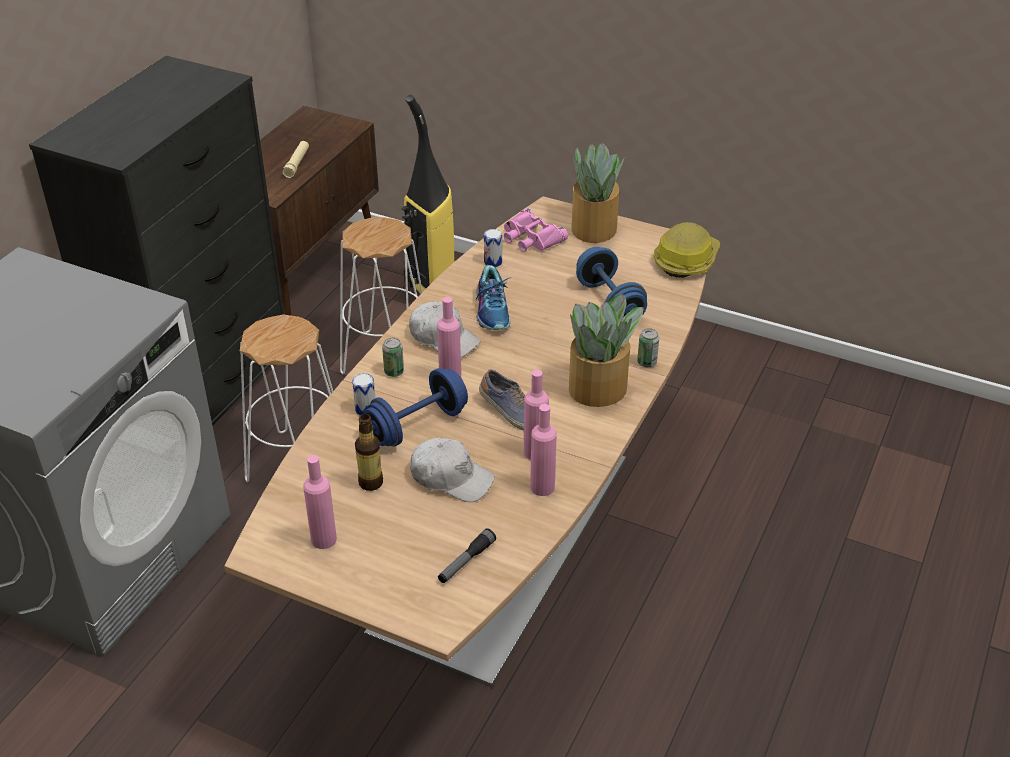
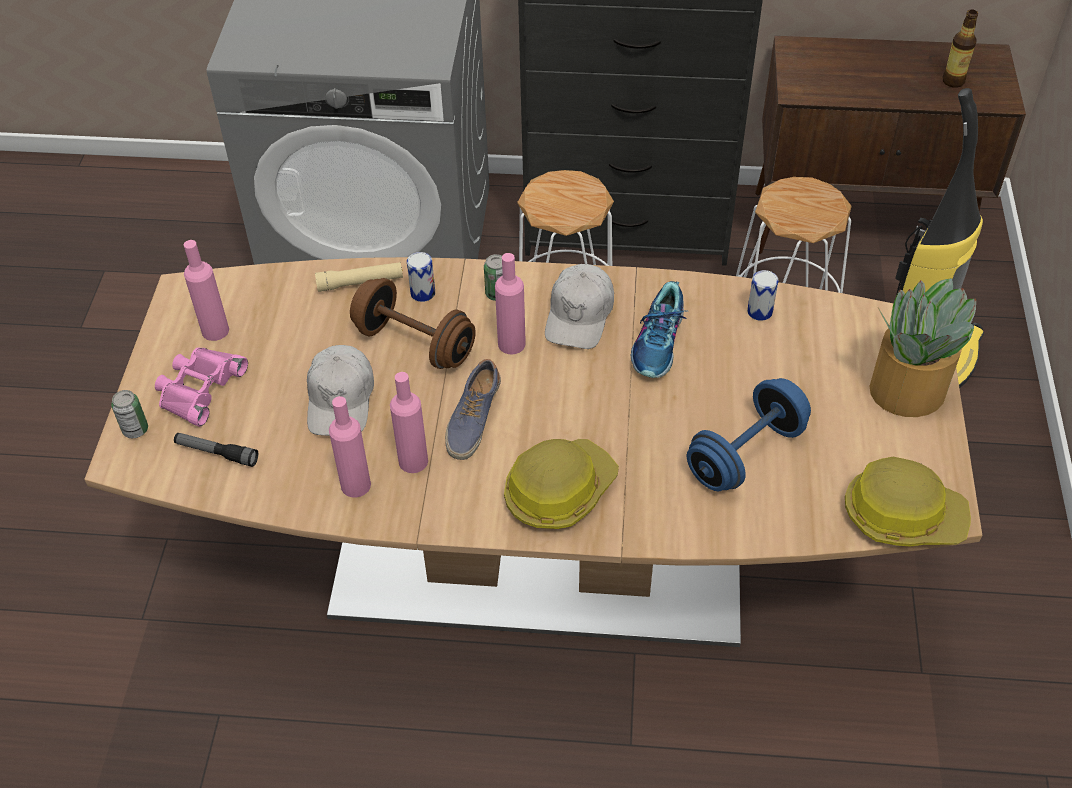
camera: 70 degrees right, 10 degrees up
beige flashlight [282,141,309,178] -> beige flashlight moved to [315,262,403,292]
bottle [355,414,383,491] -> bottle moved to [942,9,978,87]
blue dumbbell [364,368,468,446] -> brown dumbbell [350,278,476,369]
shoe [476,265,511,330] -> shoe turned 45 degrees counterclockwise [631,281,687,378]
pink binoculars [504,208,568,251] -> pink binoculars moved to [155,348,248,427]
potted plant [569,294,643,407] -> hard hat [504,439,619,529]
can [637,328,659,367] -> can moved to [111,390,148,438]

